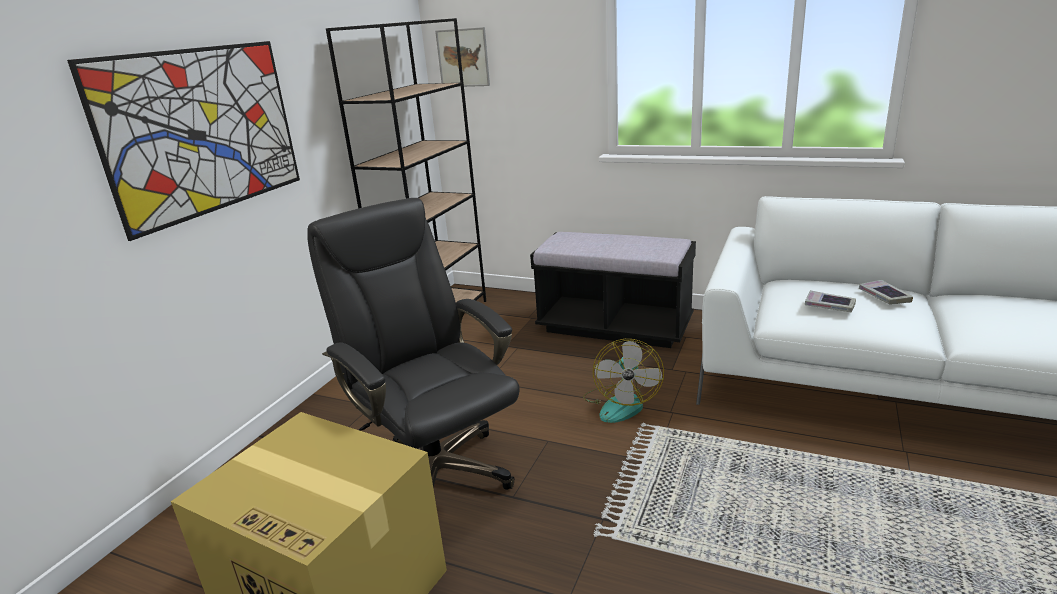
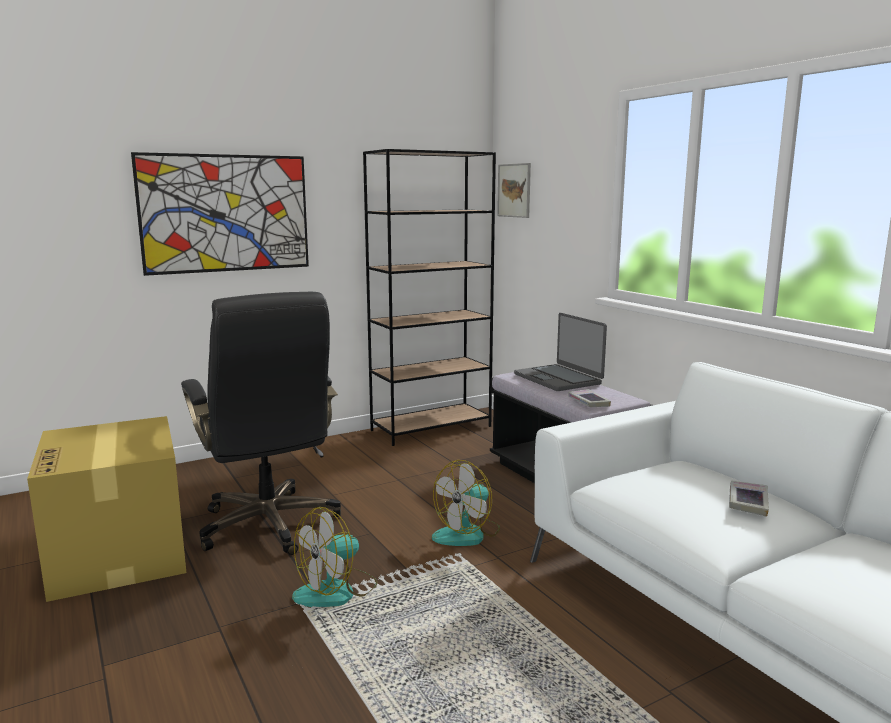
camera: 35 degrees right, 10 degrees down
black office chair [307,198,520,490] -> black office chair turned 150 degrees clockwise [181,292,341,555]
book [805,290,856,313] -> book moved to [568,389,611,407]
none -> fan [292,507,378,607]
none -> laptop [514,313,607,391]

